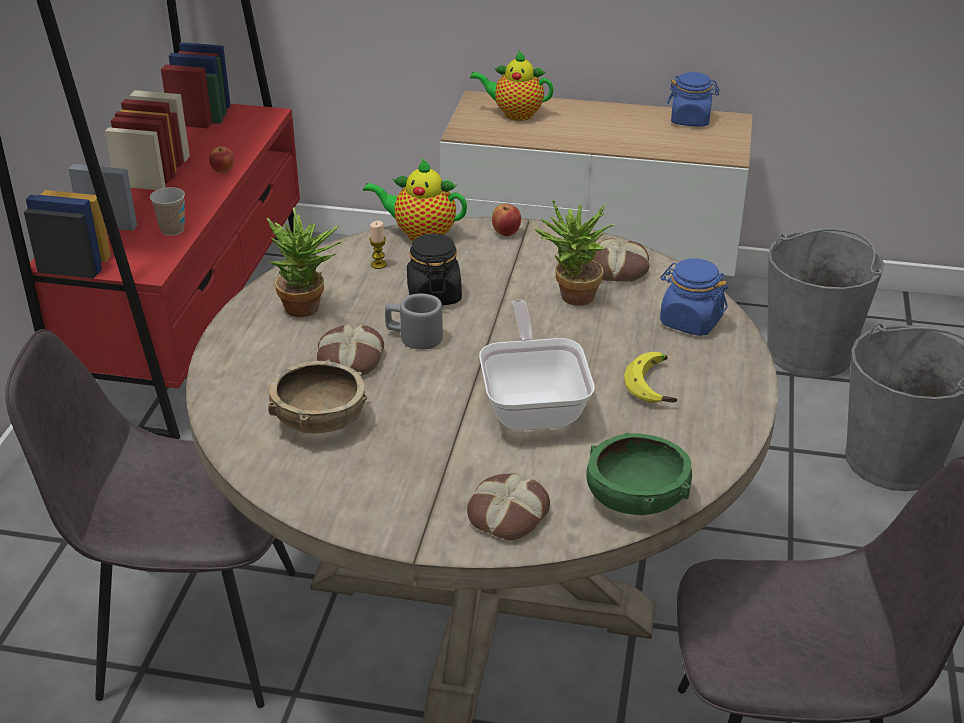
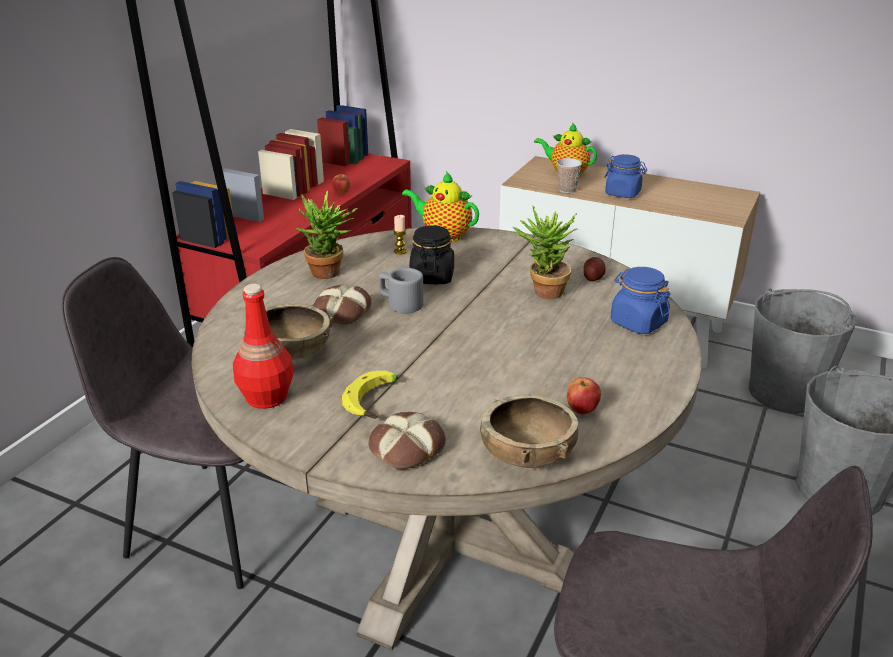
camera: 15 degrees right, 5 degrees down
cup [150,187,185,236] -> cup moved to [557,158,582,193]
frying pan [479,300,594,431] -> none
apple [492,204,521,236] -> apple moved to [567,377,601,414]
green bowl [586,432,692,515] -> brown bowl [480,394,578,468]
bread [593,238,649,282] -> potato [584,257,606,281]
banana [624,352,677,403] -> banana moved to [342,371,398,418]
blue jar [667,72,720,126] -> blue jar moved to [604,154,647,198]
none -> red bottle [233,284,294,409]

